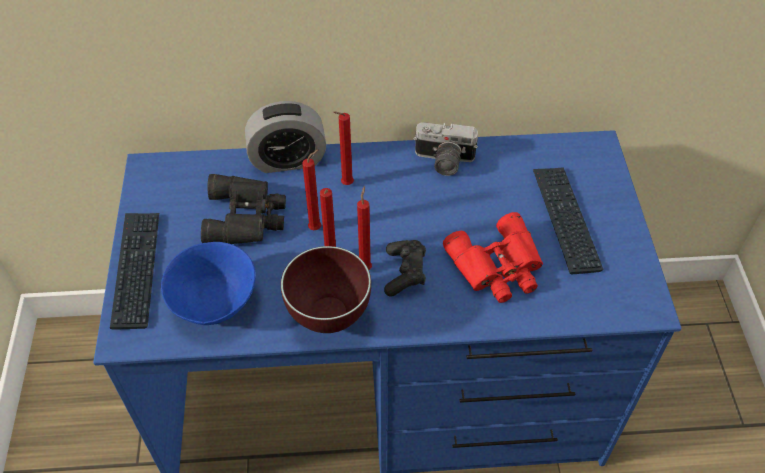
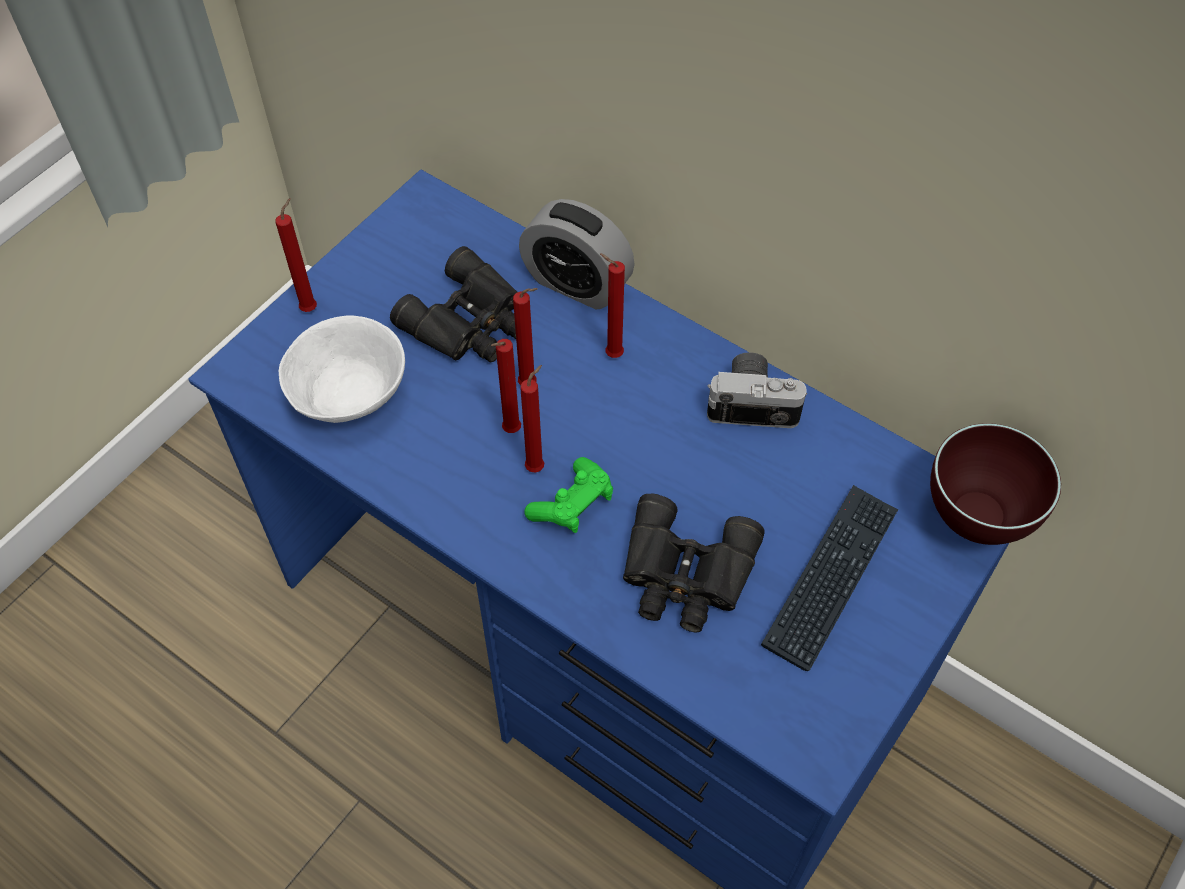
camera: 40 degrees right, 5 degrees up
keyboard [110,213,159,330] -> red candle [275,198,317,312]
blue bowl [161,242,256,325] -> white bowl [279,315,405,423]
brown bowl [281,246,371,333] -> brown bowl moved to [930,423,1061,545]
black game controller [384,240,426,297] -> green game controller [524,457,613,533]
camera [413,122,478,176] -> camera turned 135 degrees clockwise [707,352,807,428]
red binoculars [443,212,543,303] -> black binoculars [623,494,765,633]

